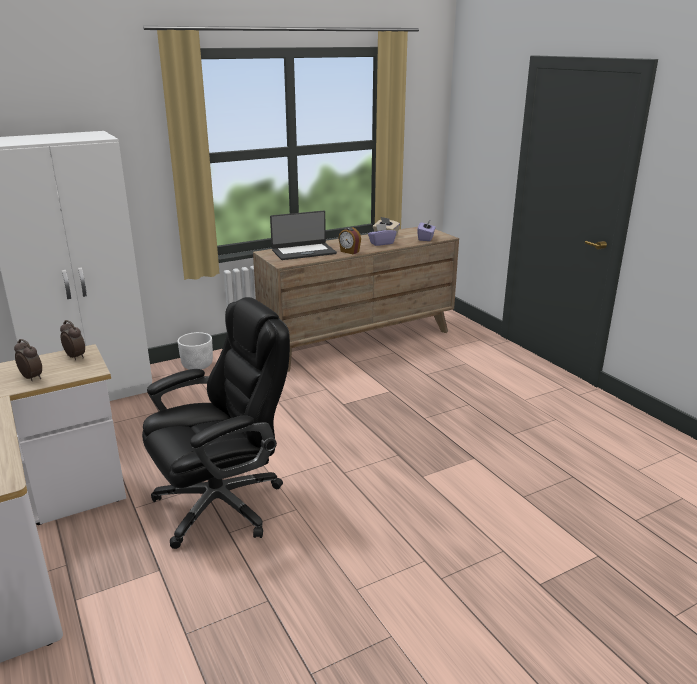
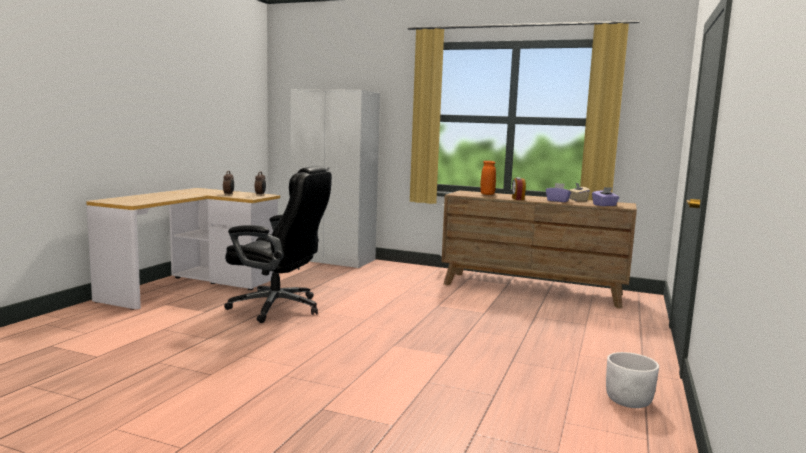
camera: 50 degrees right, 15 degrees down
white planter [177,332,213,370] -> white planter moved to [606,352,659,408]
laptop [270,211,337,260] -> orange vase [481,161,496,195]

